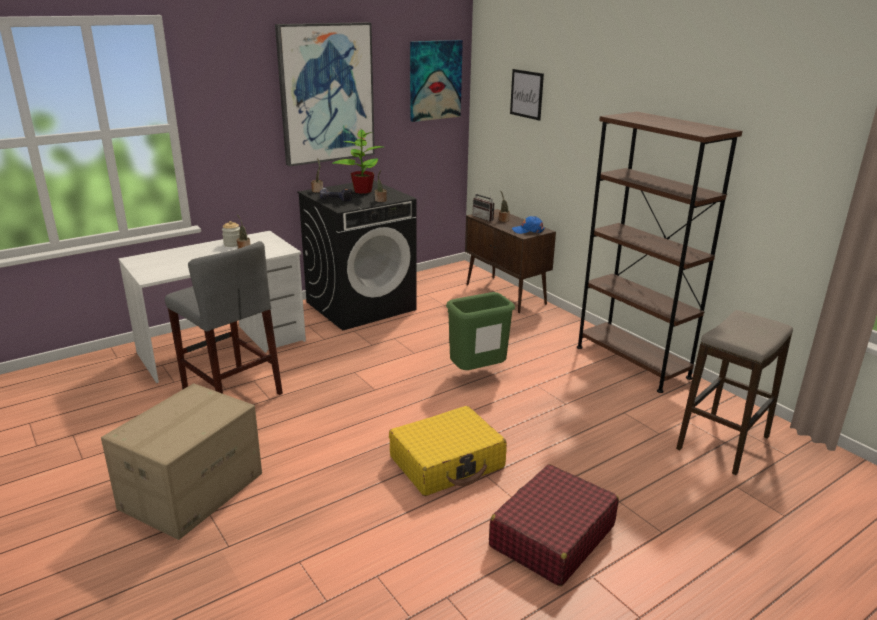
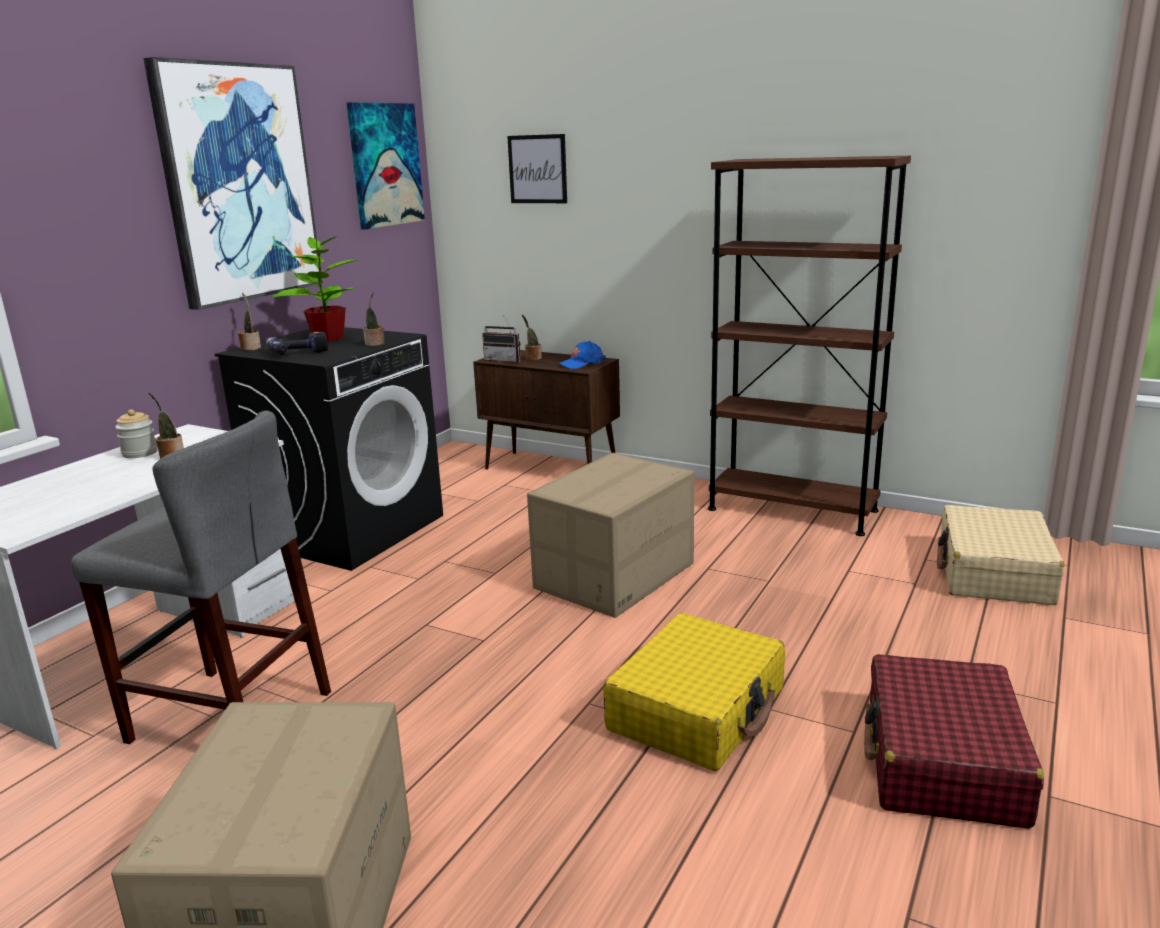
camera: 25 degrees left, 5 degrees down
green trash can [446,292,515,370] -> cardboard box [527,453,694,618]
stool [676,310,793,475] -> beige suitcase [937,505,1064,605]

